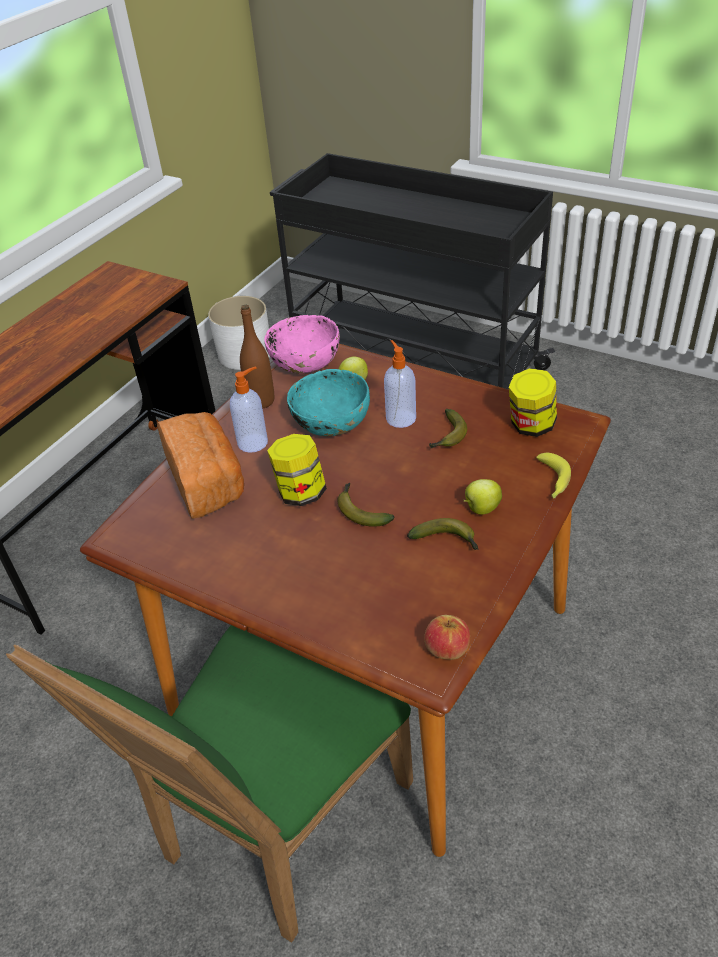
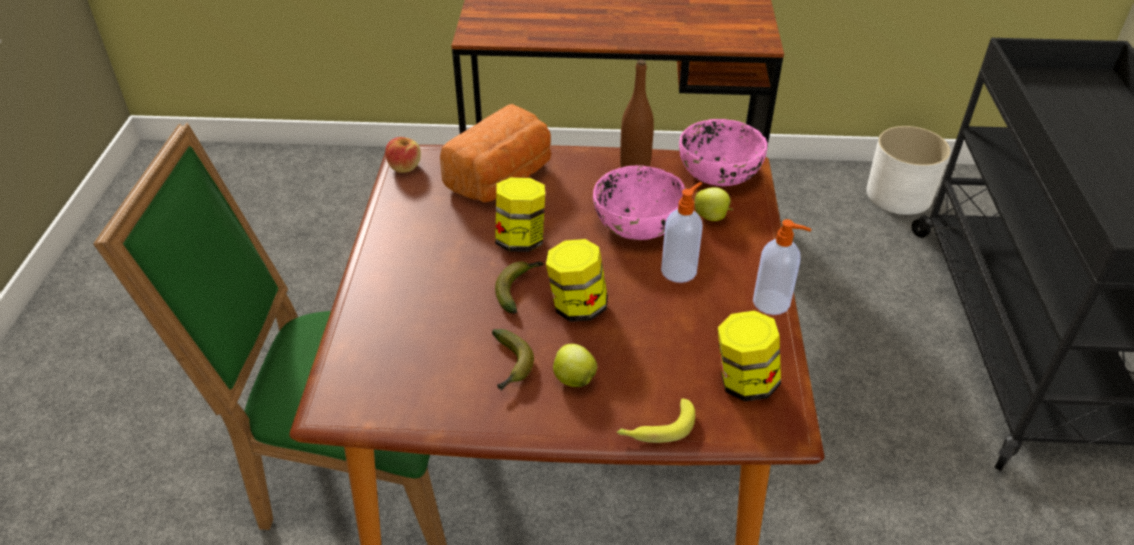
camera: 60 degrees right, 0 degrees up
soap dispenser [230,366,268,453] -> soap dispenser moved to [753,219,812,315]
turquoise bowl [287,369,370,436] -> pink bowl [593,165,686,240]
apple [424,615,470,660] -> apple moved to [385,137,421,173]
banana [429,409,467,448] -> none
none -> jar [546,239,608,322]

